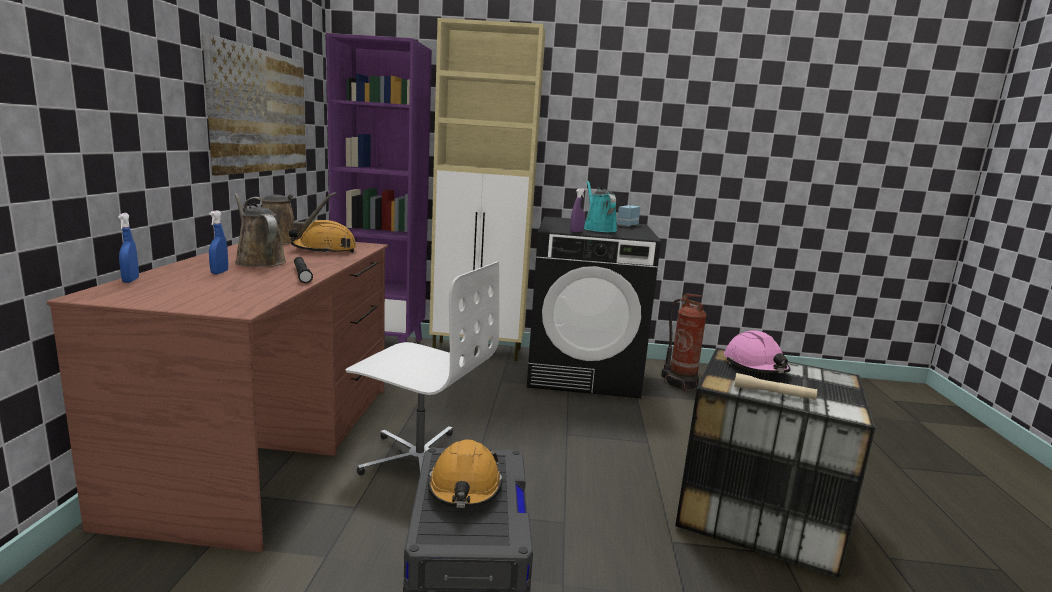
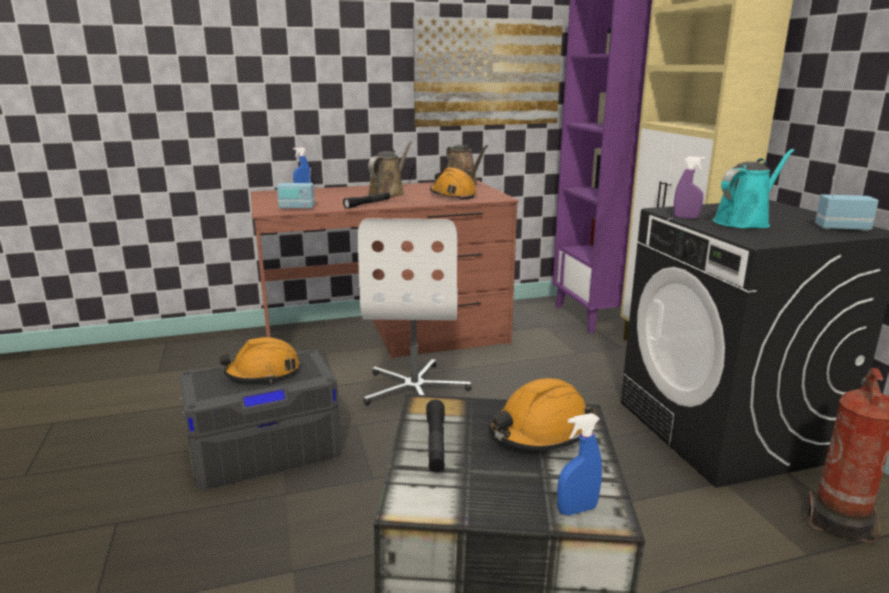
camera: 70 degrees right, 5 degrees up
blue spray bottle [209,210,228,274] -> blue spray bottle moved to [557,413,602,515]
pink hard hat [724,331,790,373] -> orange hard hat [489,378,593,450]
beige flashlight [734,373,817,400] -> black flashlight [426,399,445,473]
none -> radio [277,168,315,209]

